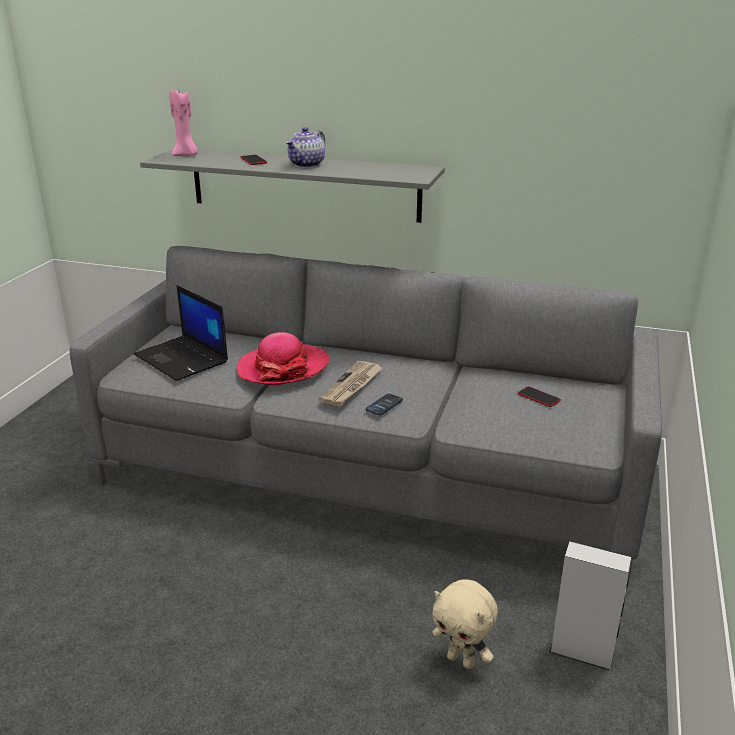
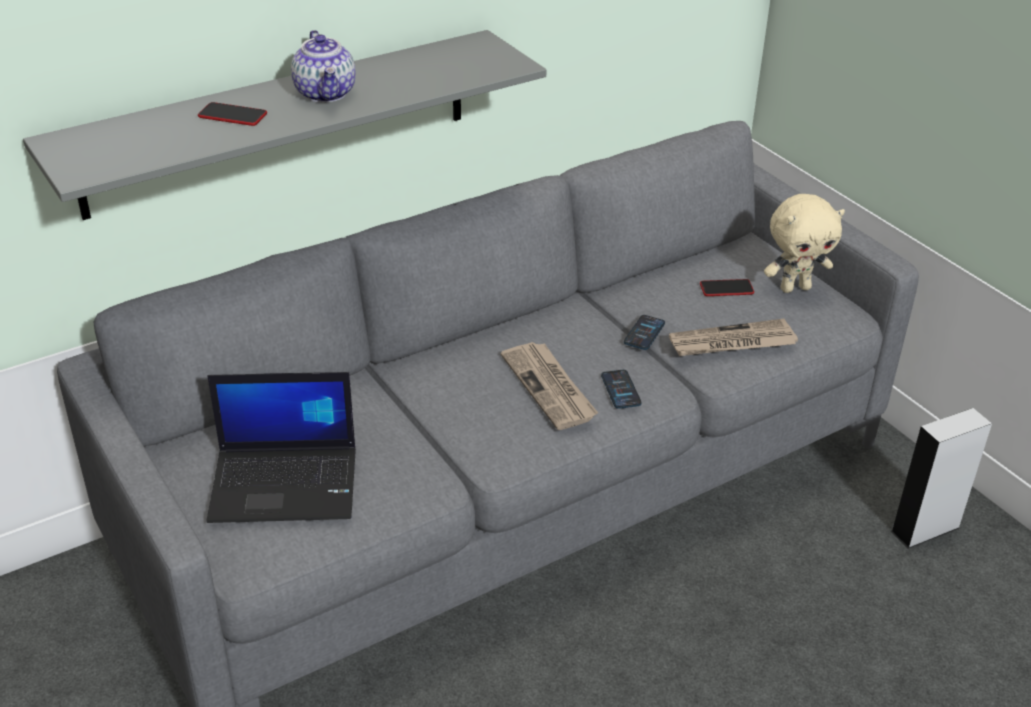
camera: 50 degrees left, 10 degrees up
pink candle [169,90,198,156] -> none
hat [237,332,330,385] -> none
beige plush toy [432,579,498,669] -> beige plush toy moved to [764,194,845,293]
none -> phone [624,315,665,350]
none -> newspaper [669,319,798,356]

